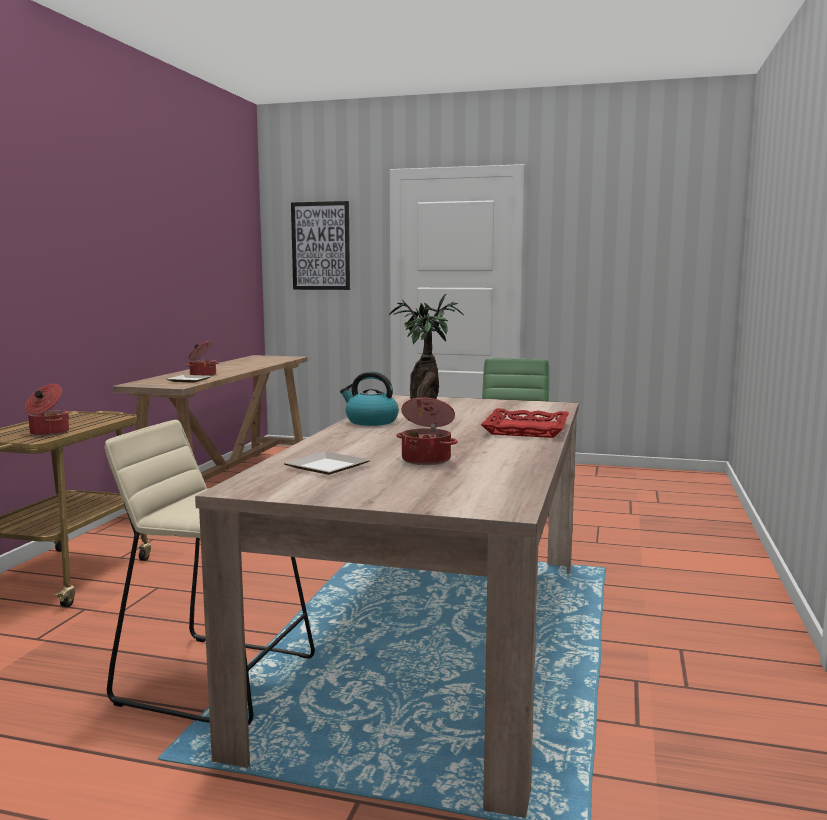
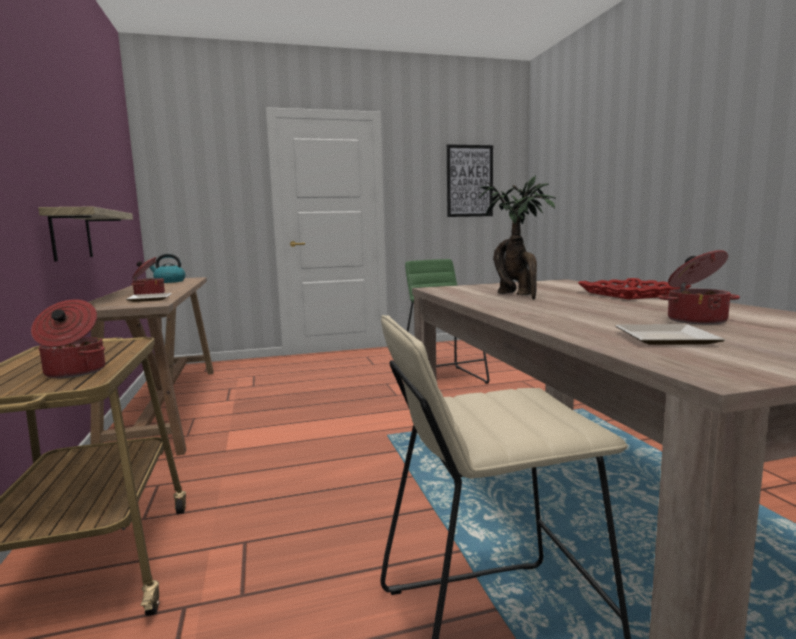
camera: 30 degrees left, 0 degrees up
picture [291,201,350,290] -> picture moved to [447,144,493,217]
kettle [340,372,399,426] -> kettle moved to [149,254,185,283]
none -> shelf [38,206,133,261]

